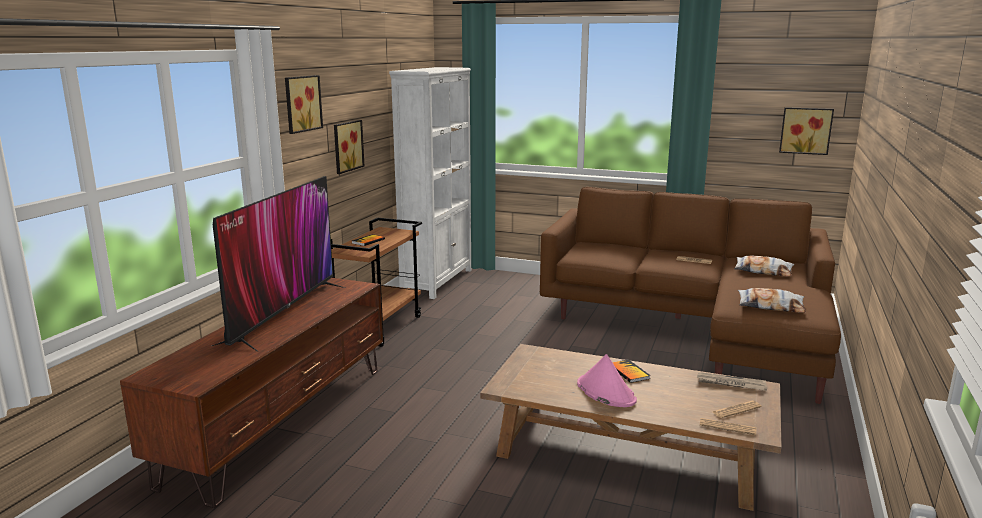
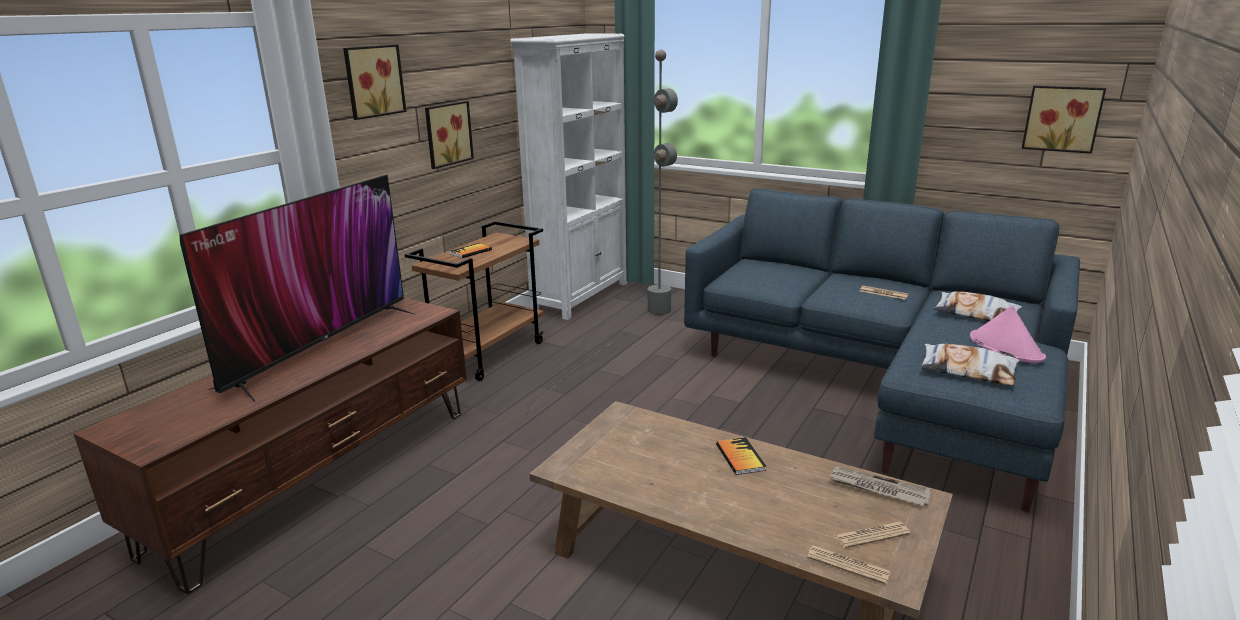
camera: 10 degrees right, 5 degrees up
brown sofa [540,187,841,404] -> blue sofa [684,188,1080,512]
pink hat [577,354,637,407] -> pink hat moved to [970,306,1046,363]
none -> grey floor lamp [526,50,678,414]

